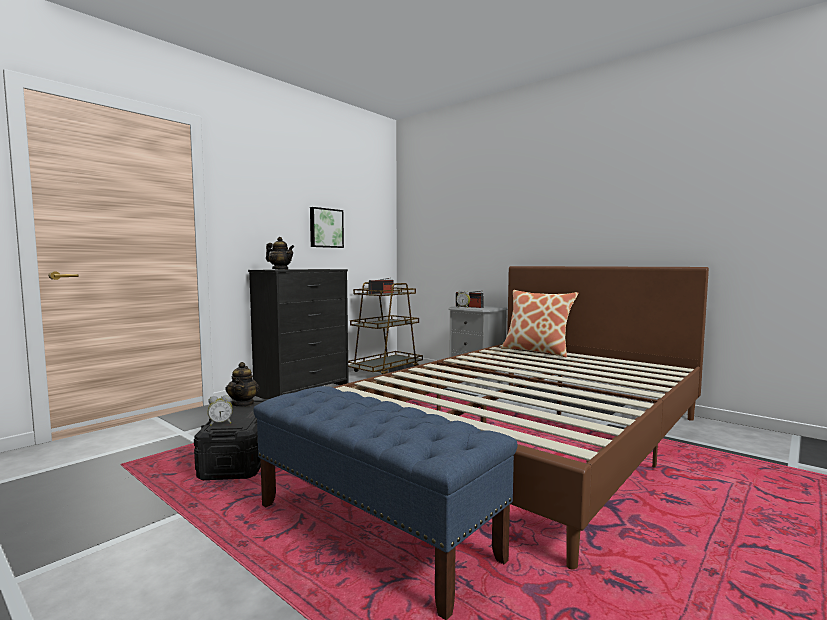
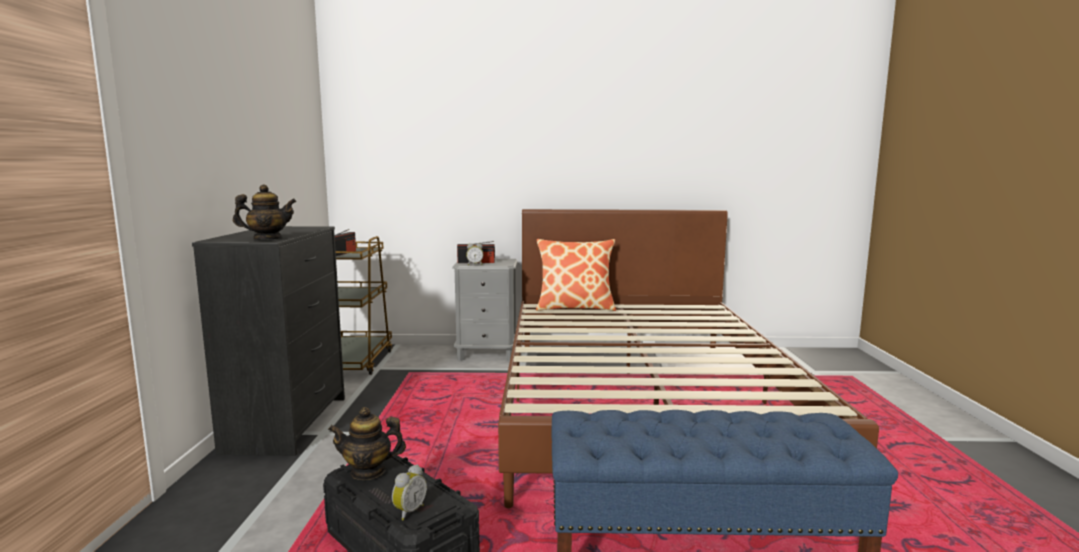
camera: 40 degrees left, 5 degrees up
teapot [225,362,259,407] -> teapot turned 135 degrees clockwise [328,407,406,480]
picture [310,207,344,248] -> none

